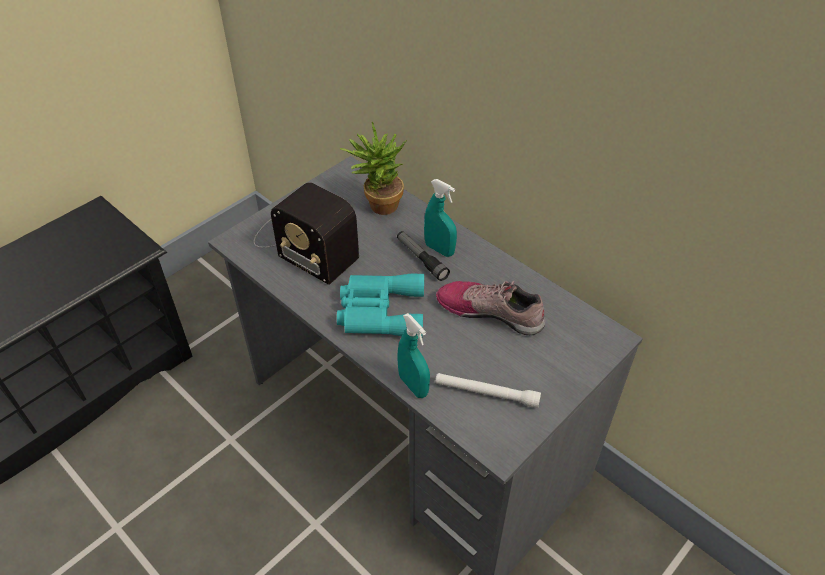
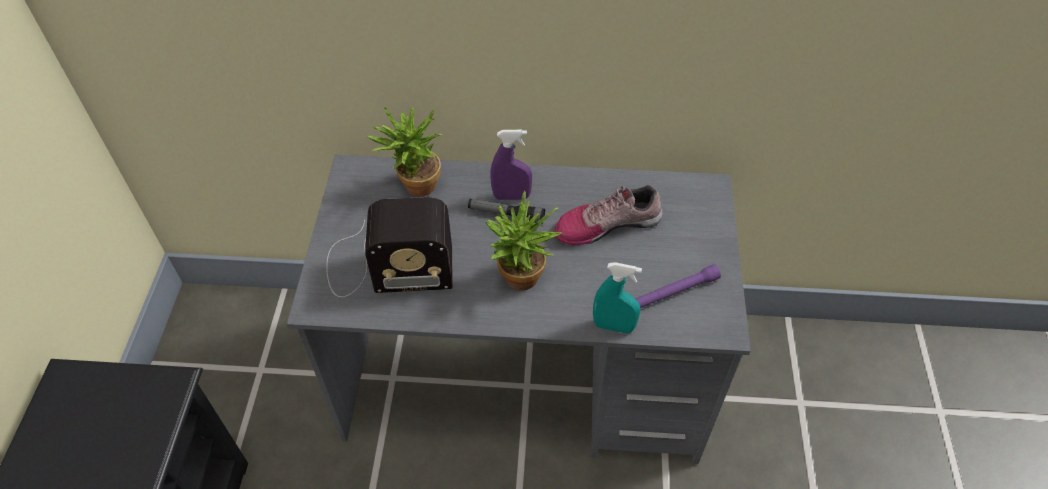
camera: 40 degrees left, 5 degrees up
turquoise binoculars [337,274,424,338] -> potted plant [486,191,562,291]
turquoise spray bottle [424,179,457,257] -> purple spray bottle [491,130,532,200]
white flashlight [435,373,541,408] -> purple flashlight [635,264,721,308]

